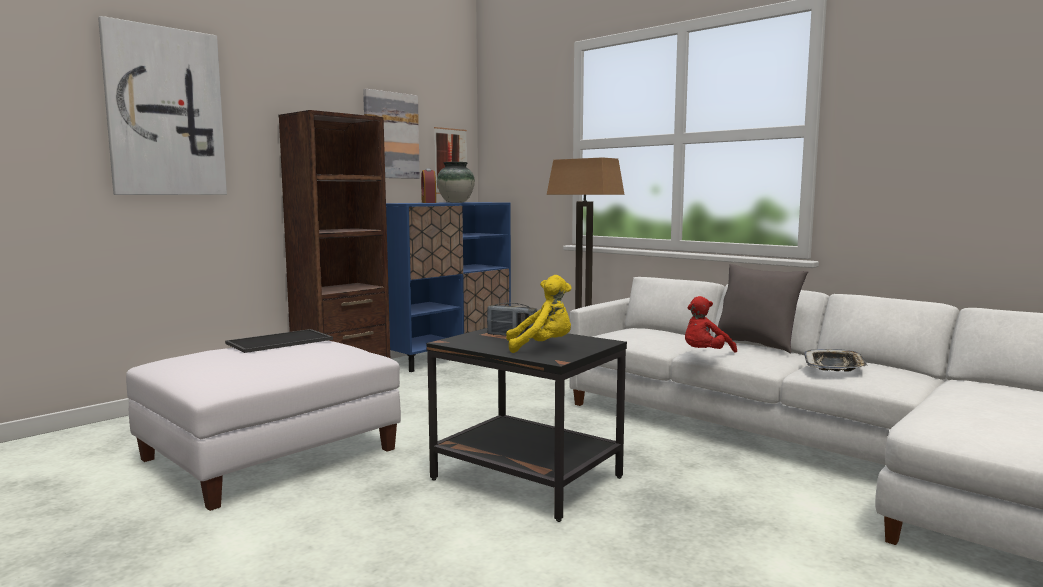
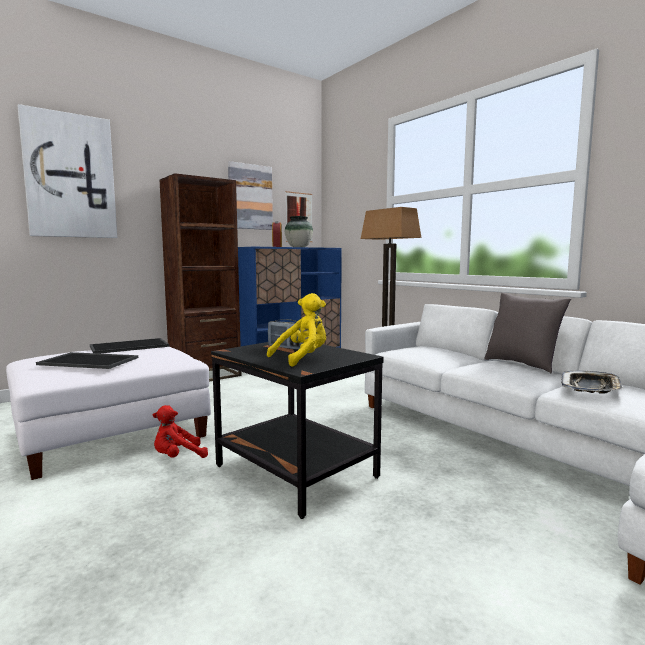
camera: 10 degrees right, 0 degrees up
yellow plush toy [506,275,571,353] -> yellow plush toy turned 45 degrees counterclockwise [267,293,326,367]
red plush toy [685,296,737,353] -> red plush toy moved to [153,405,208,458]
none -> tray [36,352,138,369]

